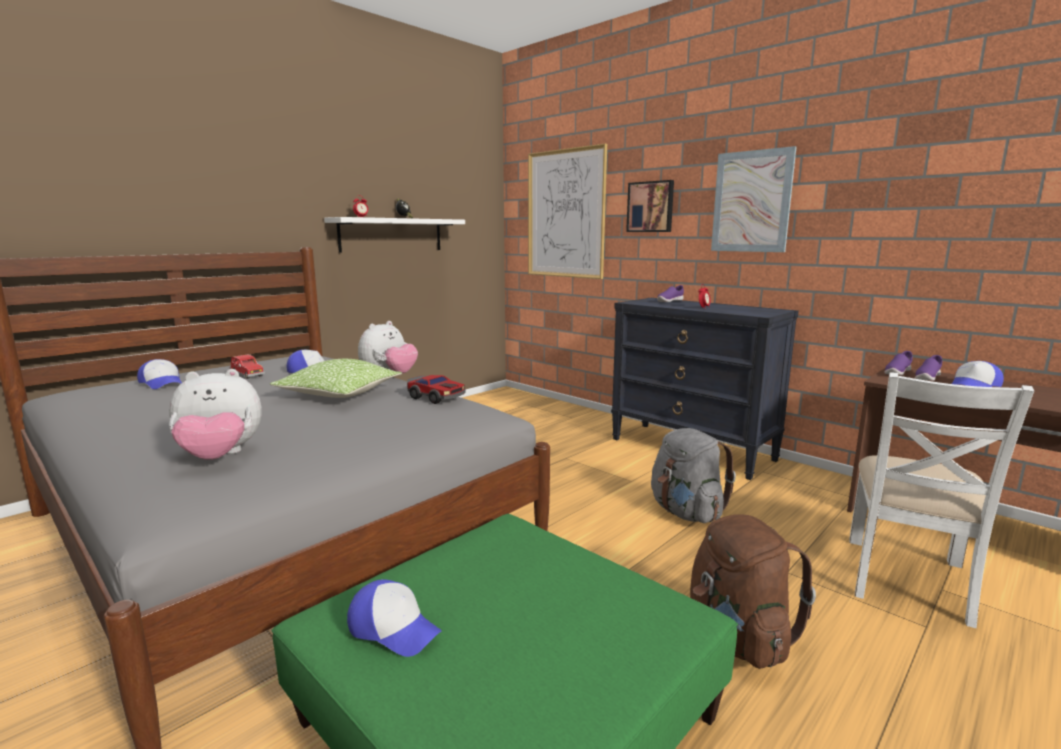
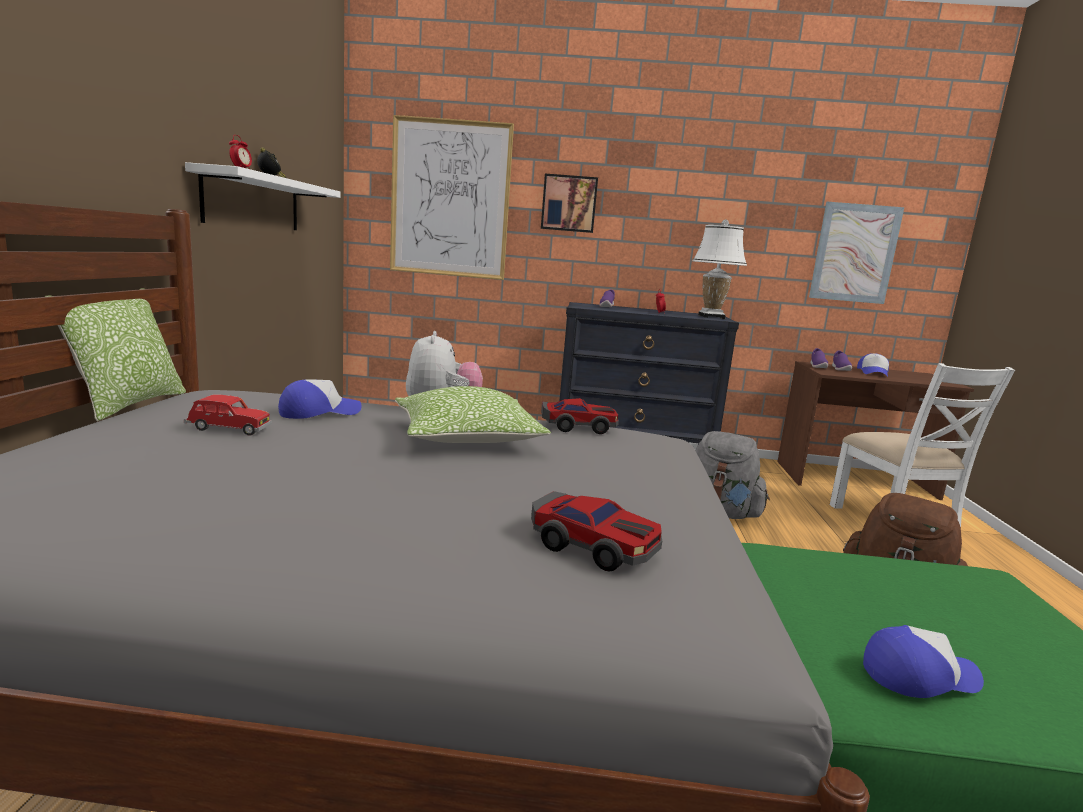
camera: 40 degrees left, 0 degrees up
cap [137,359,182,389] -> none
plush toy [169,369,262,460] -> toy car [531,491,662,572]
picture [711,146,796,252] -> picture moved to [809,202,904,304]
none -> pillow [45,289,186,421]
none -> white table lamp [692,220,747,319]

